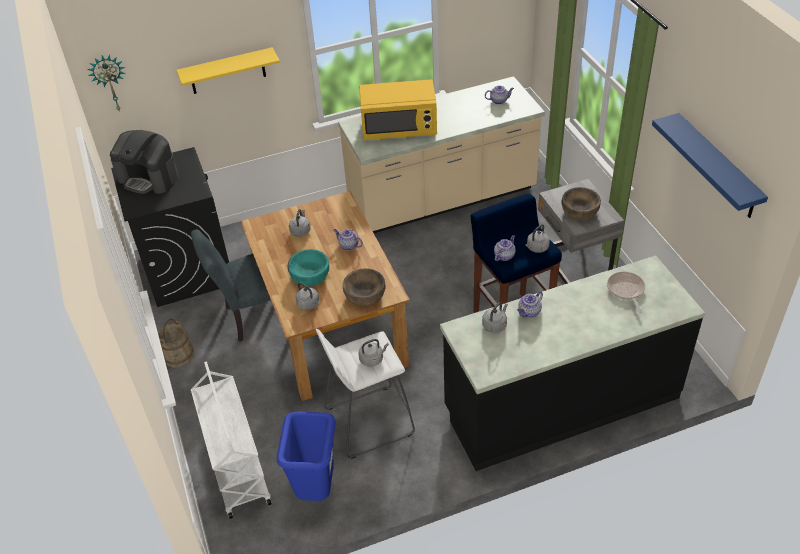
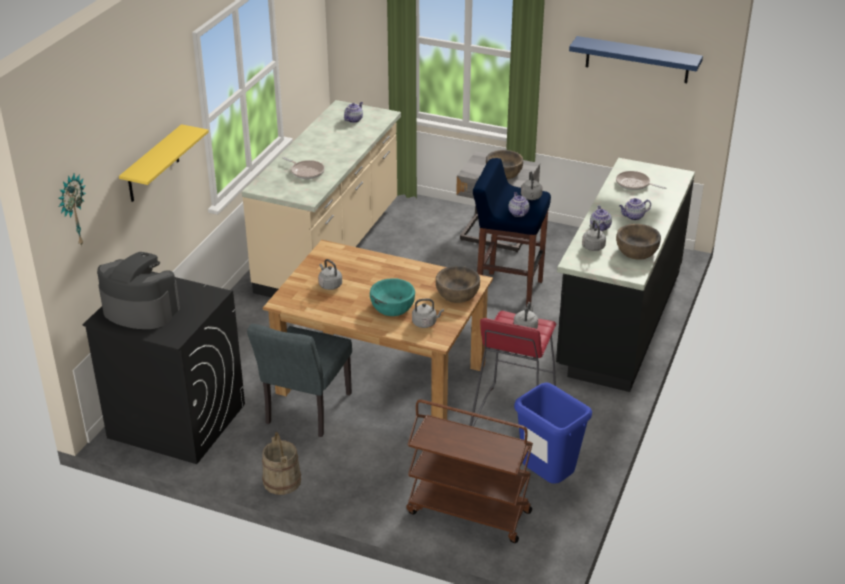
camera: 50 degrees left, 10 degrees down
coffee machine [110,130,178,194] -> coffee machine turned 135 degrees counterclockwise [97,252,180,329]
white cart [191,361,272,519] -> brown cart [406,399,533,543]
white stool [316,329,415,459] -> red stool [469,311,556,427]
teapot [333,229,363,250] -> teapot moved to [619,198,651,220]
yellow microwave [359,80,437,140] -> frying pan [282,157,325,179]
none -> brown bowl [616,224,661,259]

